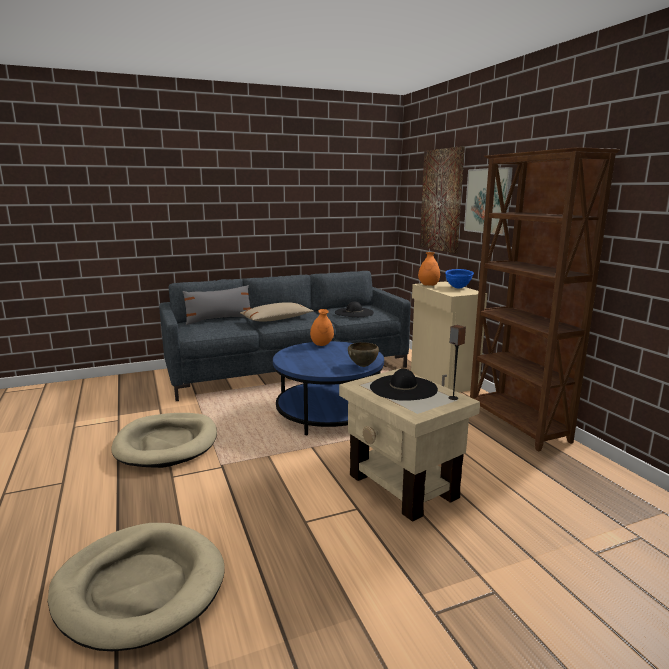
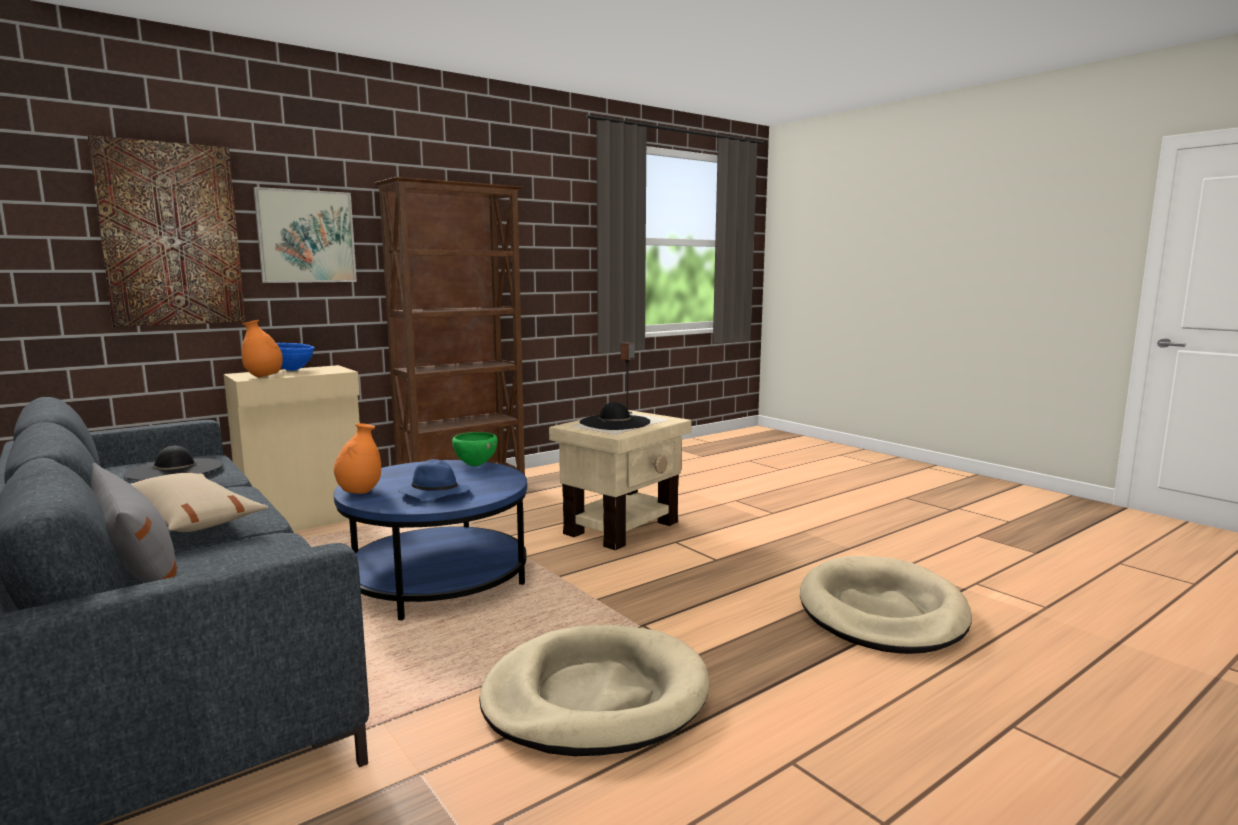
camera: 105 degrees left, 5 degrees down
brown bowl [348,342,379,367] -> green bowl [452,432,497,466]
none -> blue hat [398,459,470,501]

